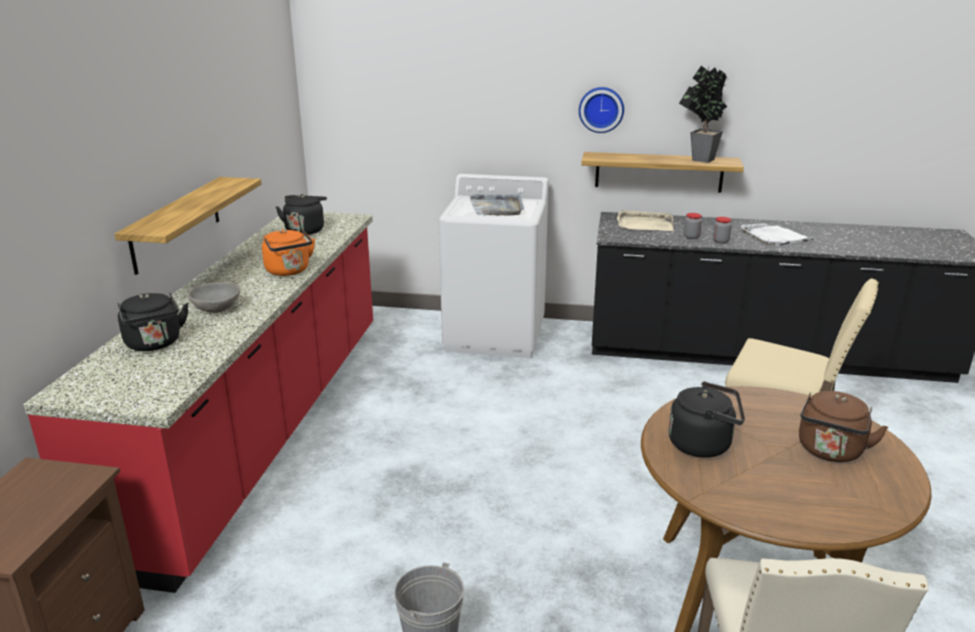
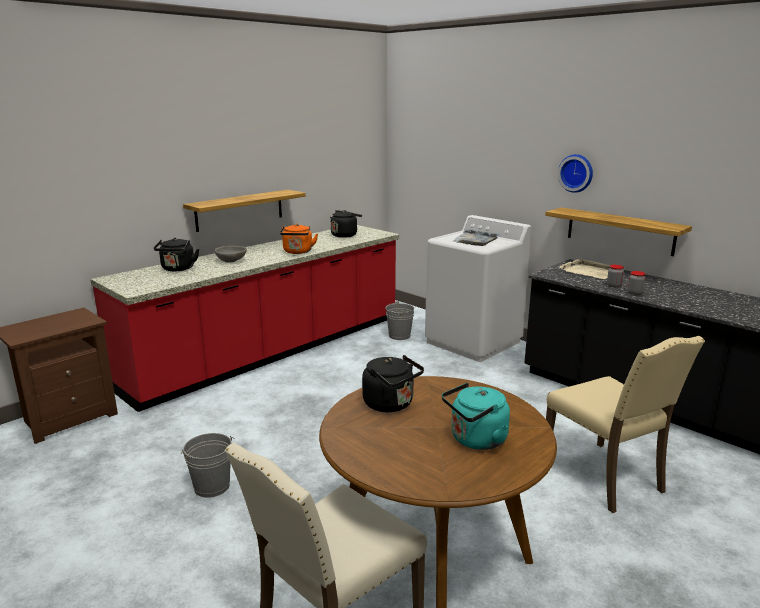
camera: 35 degrees right, 5 degrees down
potted plant [679,66,727,163] -> none
white tray [740,223,816,246] -> none
brown kettle [799,391,888,462] -> turquoise kettle [442,383,510,450]
none -> grey bucket [385,301,414,340]

